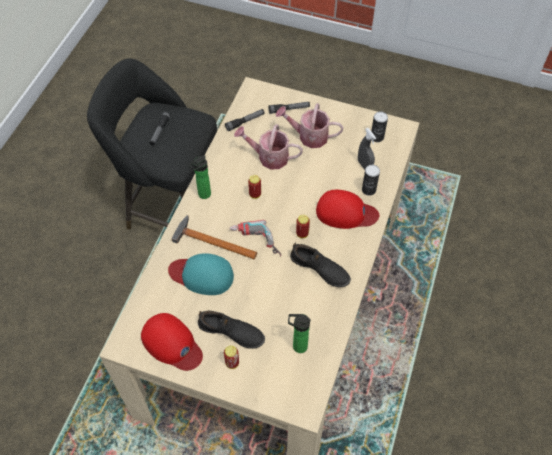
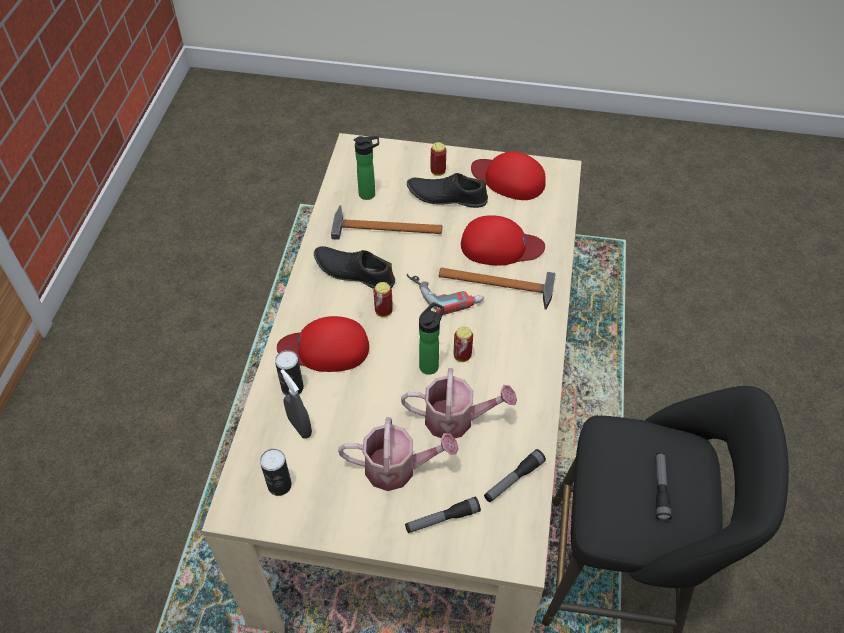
camera: 170 degrees right, 5 degrees down
turquoise cap [168,253,234,295] -> red cap [461,215,545,265]
bottle [188,155,211,199] -> bottle moved to [419,302,444,375]
none -> hammer [331,205,442,240]

